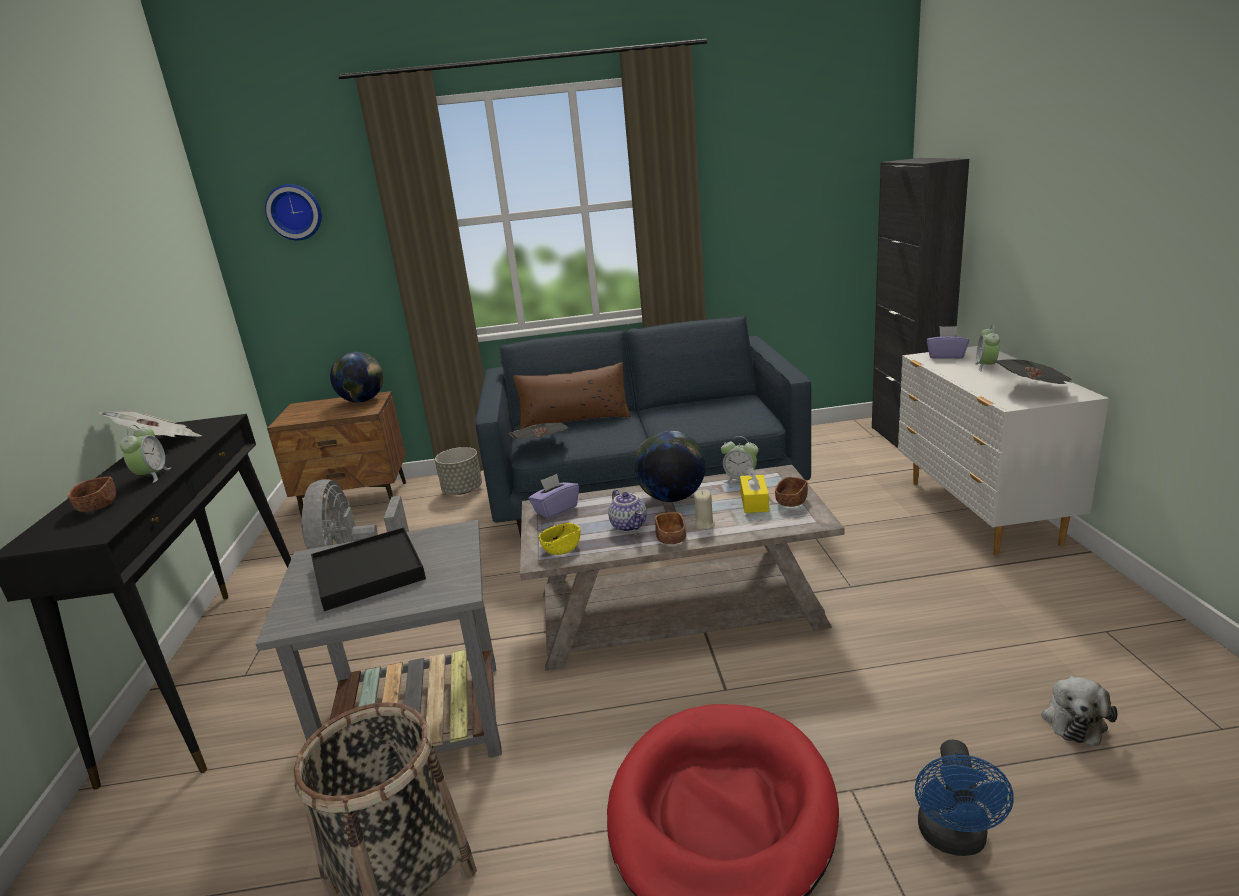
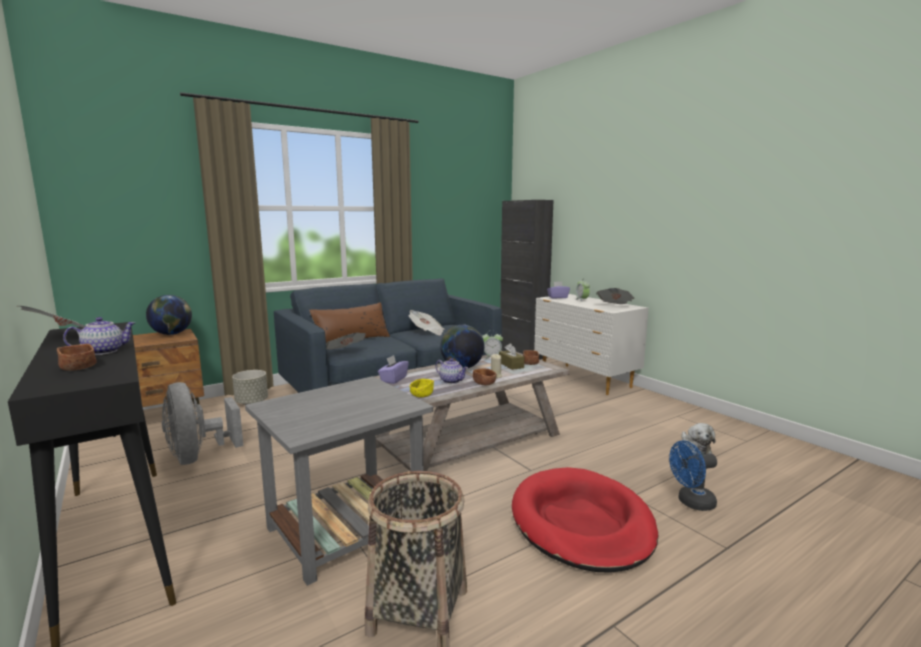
camera: 30 degrees left, 10 degrees down
alarm clock [120,425,171,483] -> teapot [63,317,135,355]
wall clock [265,184,322,240] -> none
black tray [311,527,426,611] -> none
yellow tissue box [740,467,769,513] -> brown tissue box [499,343,524,370]
blue fan [915,740,1013,856] -> blue fan turned 90 degrees clockwise [669,440,717,511]
none -> newspaper [409,310,444,336]

